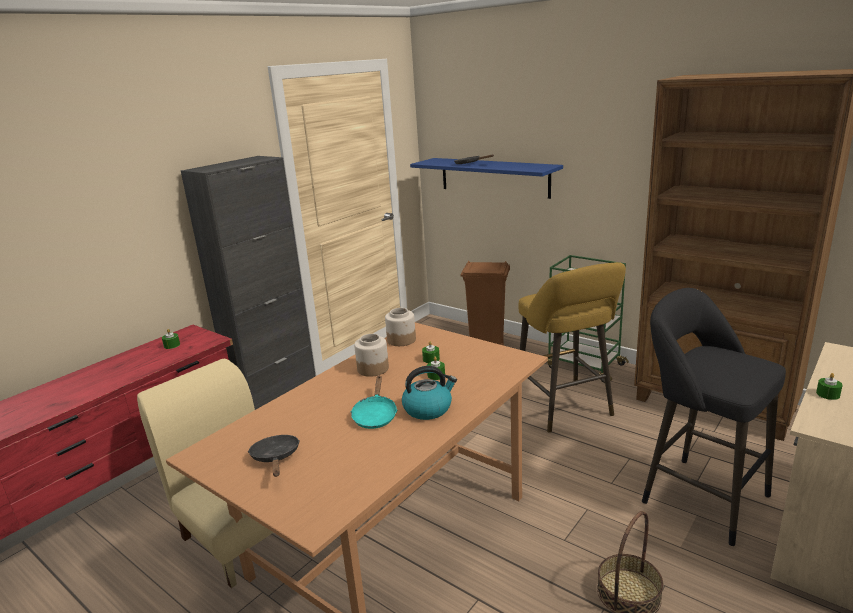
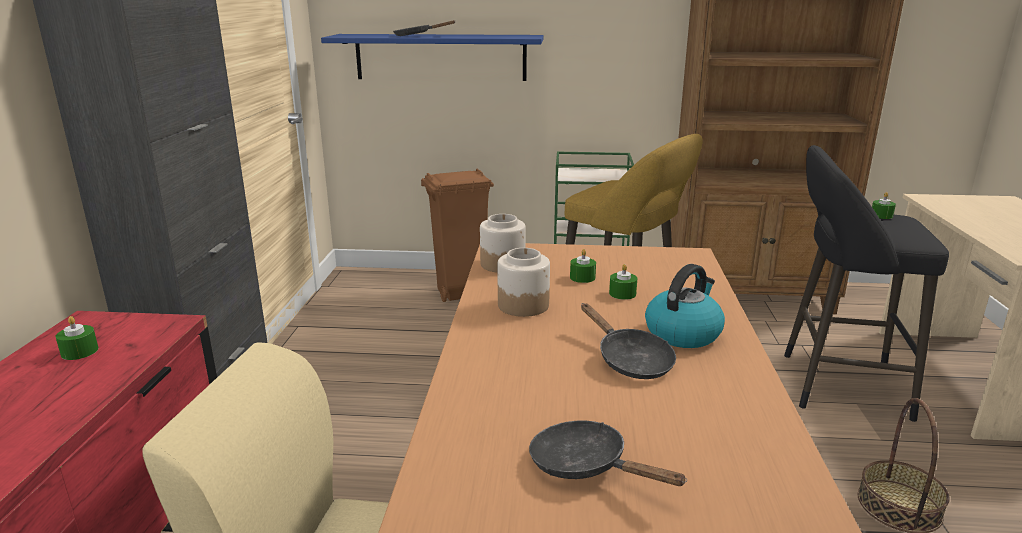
camera: 35 degrees left, 0 degrees up
turquoise frying pan [350,376,397,429] -> black frying pan [581,303,676,379]
green candle [816,373,843,400] -> green candle moved to [872,192,896,219]

